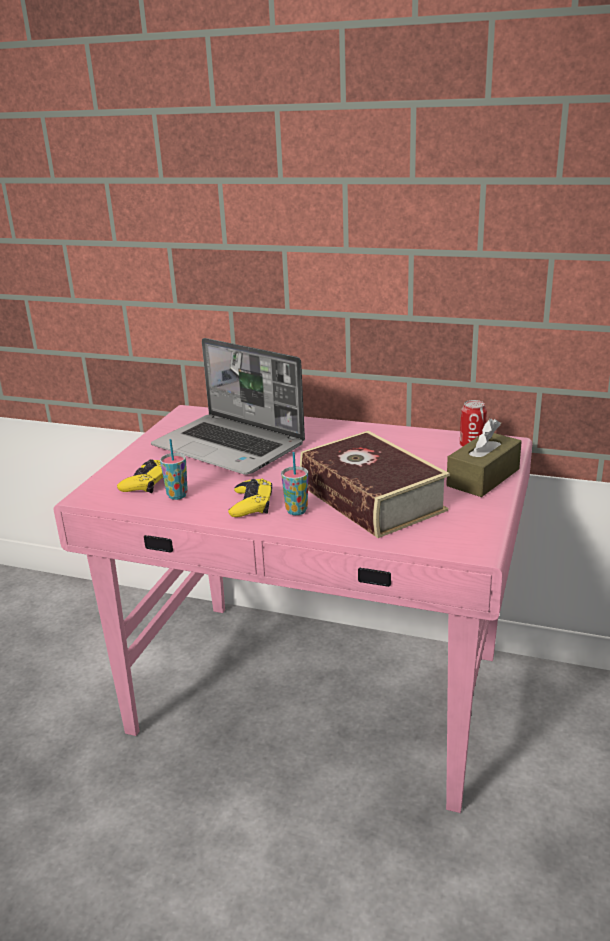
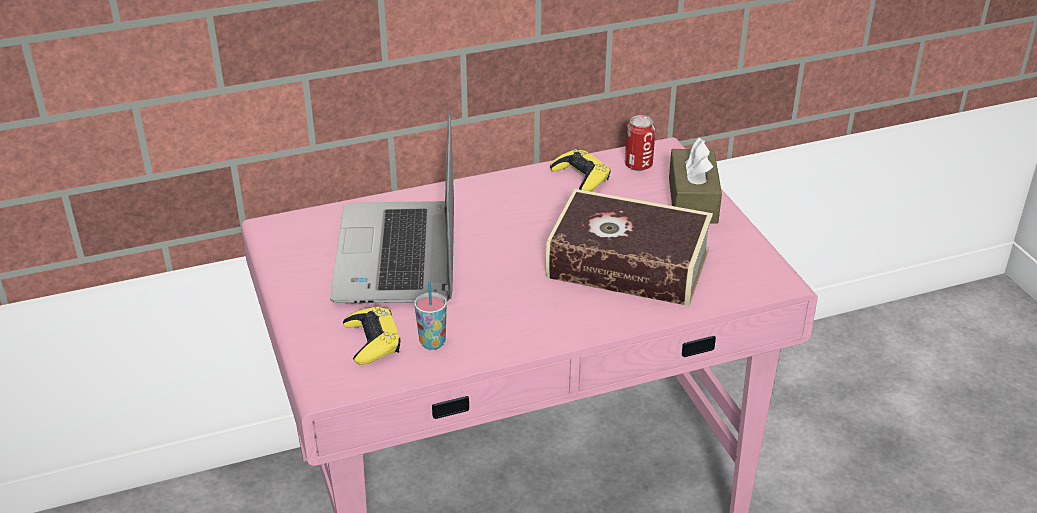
camera: 40 degrees left, 10 degrees up
laptop [151,338,305,475] -> laptop turned 90 degrees clockwise [330,112,454,303]
yellow game controller [228,479,272,517] -> yellow game controller moved to [550,149,611,191]
cup [281,452,308,515] -> none

